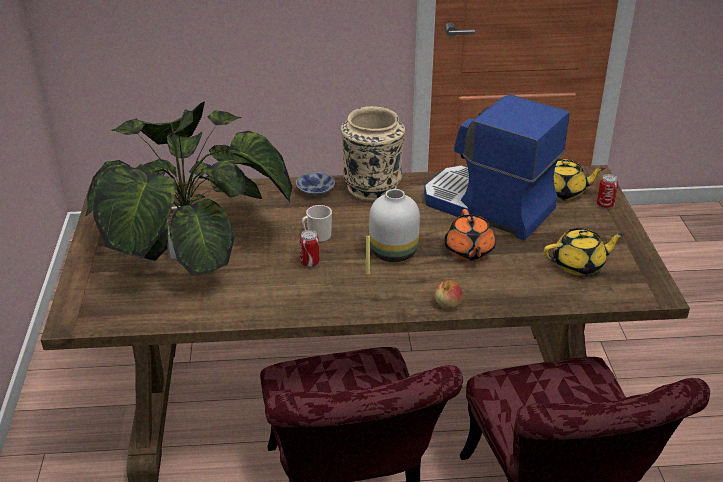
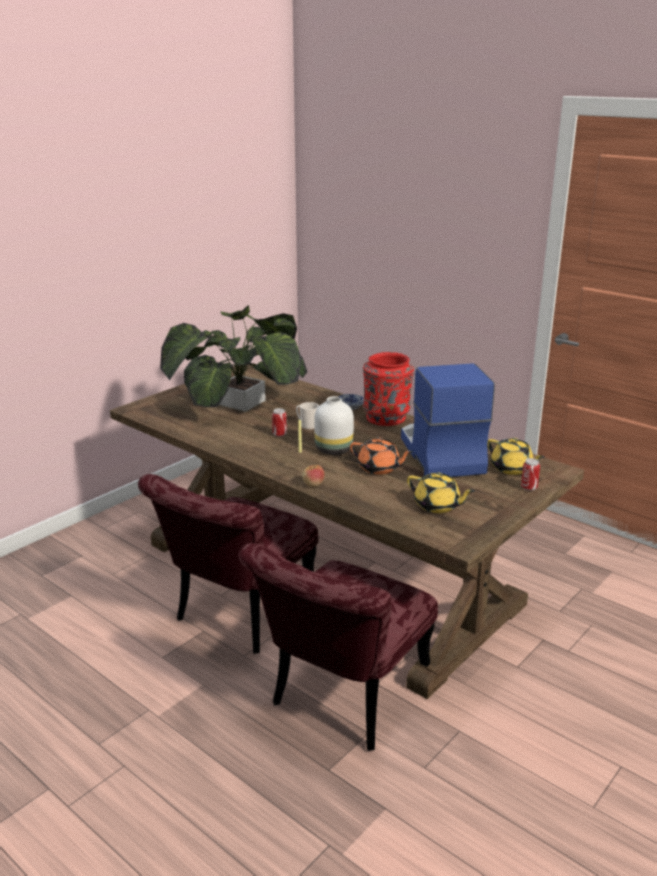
camera: 45 degrees right, 10 degrees down
beige vase [341,106,405,201] -> red vase [363,352,414,426]
orange teapot [444,209,495,261] -> orange teapot turned 105 degrees counterclockwise [350,438,413,475]

